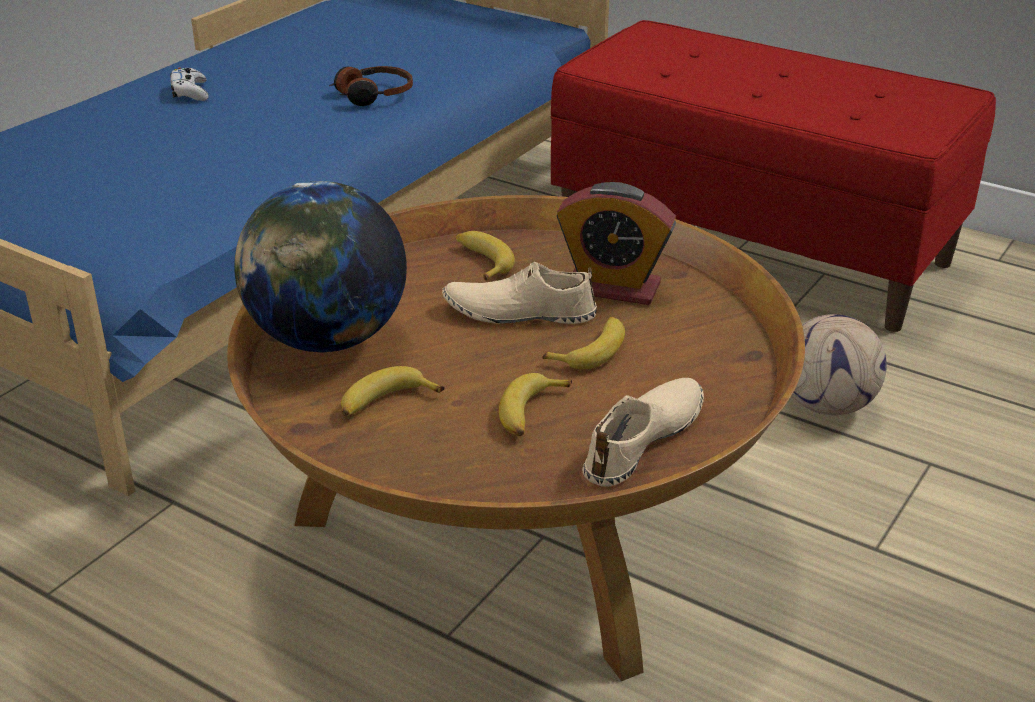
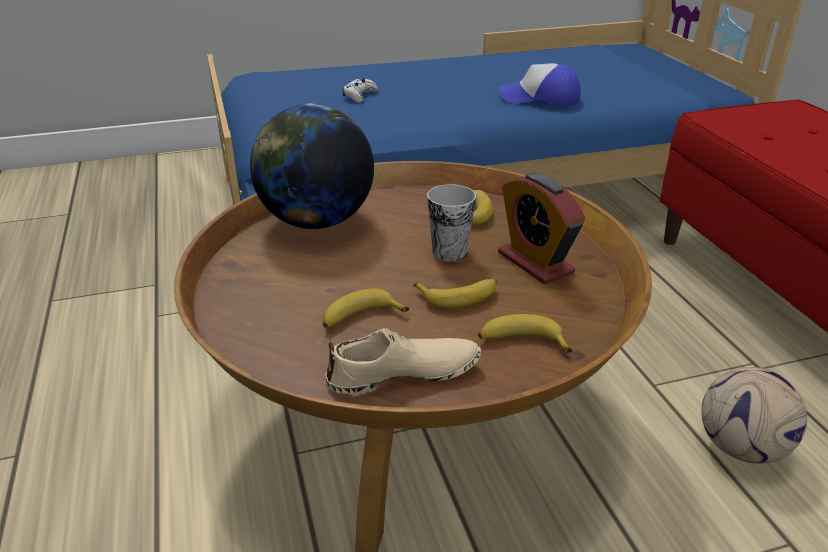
camera: 40 degrees right, 0 degrees up
white game controller [170,68,209,101] -> white game controller moved to [342,78,379,103]
headphones [329,66,413,106] -> cap [499,63,581,106]
banana [341,366,445,416] -> banana moved to [478,314,572,353]
beige shoe [442,262,597,324] -> cup [427,184,476,262]

